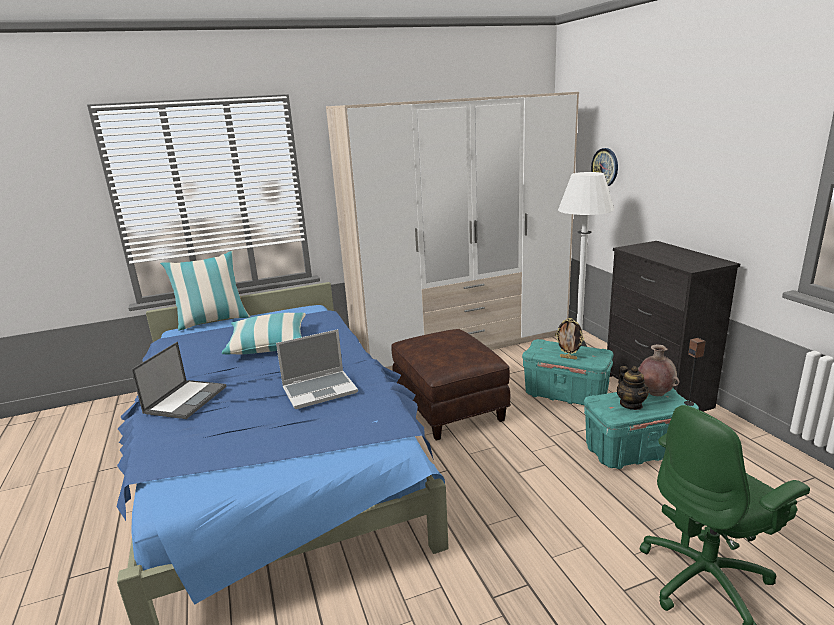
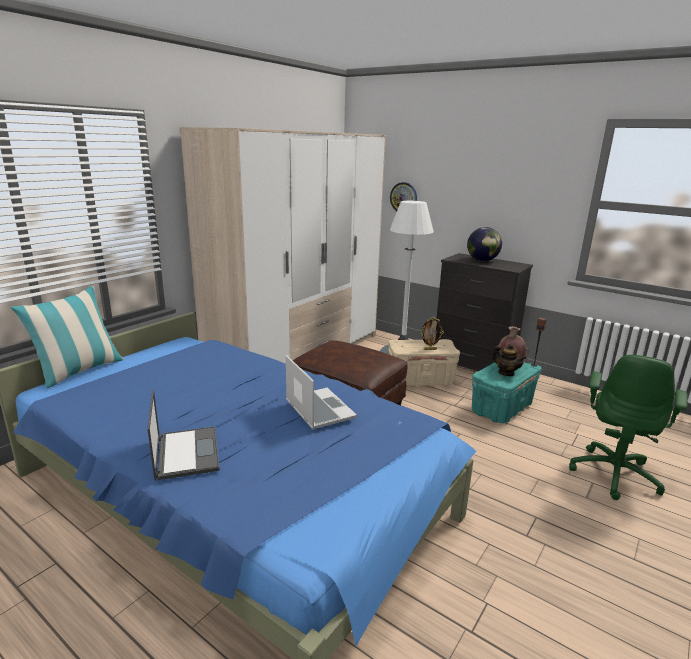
camera: 35 degrees left, 0 degrees up
pillow [222,313,306,354] -> none
laptop [276,329,358,409] -> laptop turned 60 degrees counterclockwise [286,355,357,429]
turquoise storage box [522,339,613,405] -> beige storage box [388,339,460,387]
none -> globe [467,227,502,261]

